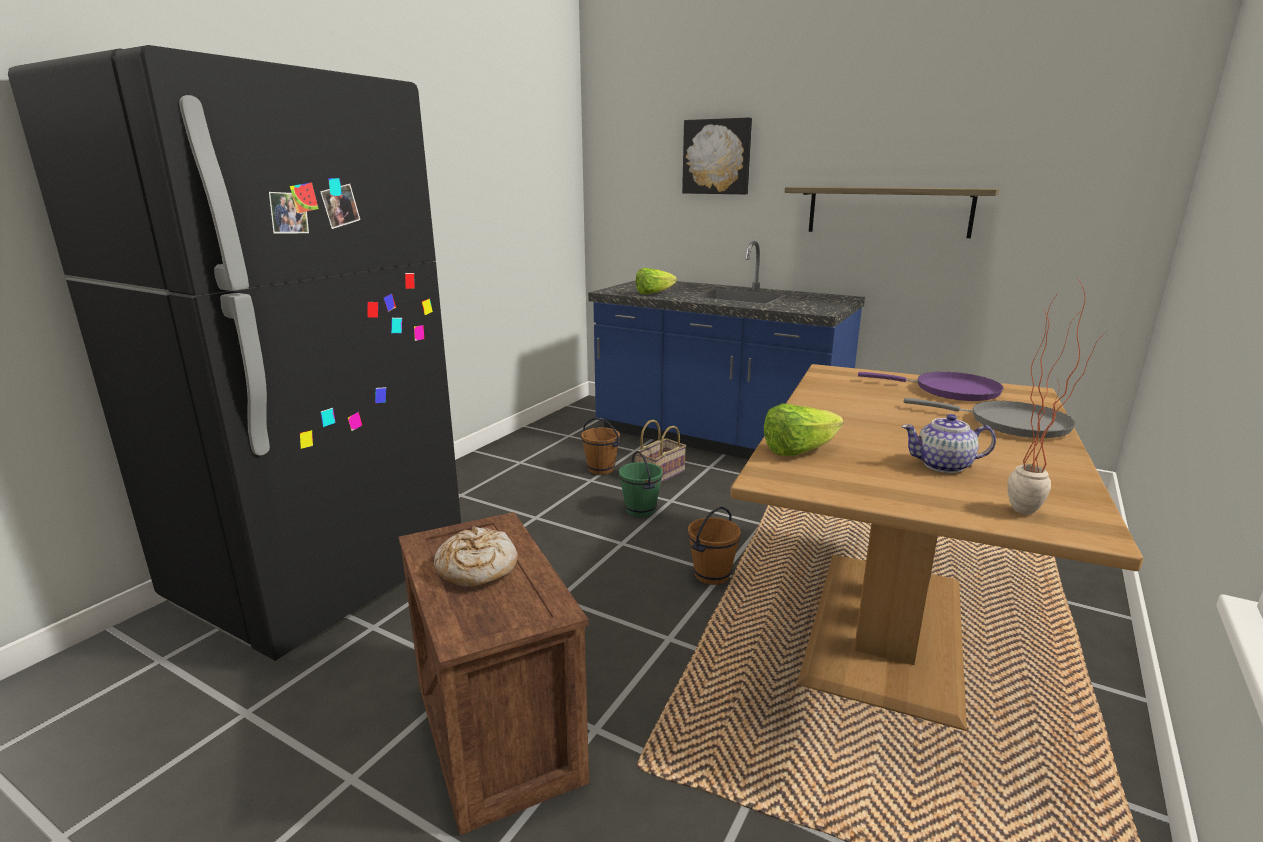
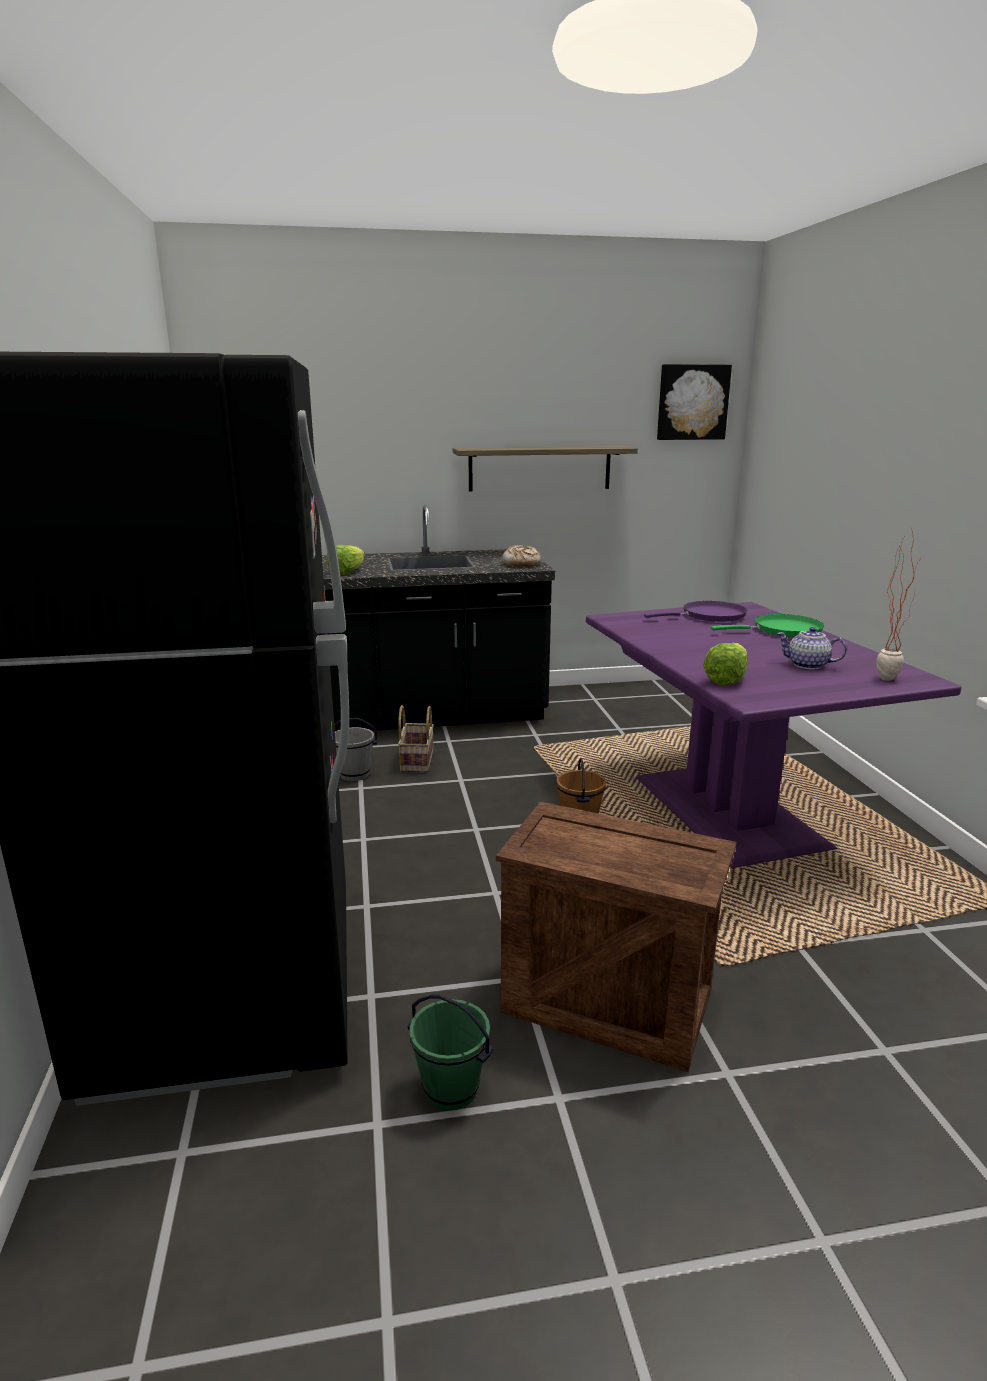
camera: 40 degrees left, 0 degrees up
bread [434,526,518,587] -> bread moved to [501,545,541,566]
brown bucket [581,417,621,475] -> grey bucket [334,718,378,781]
blue counter [588,241,865,459] -> black counter [322,505,555,731]
green bucket [619,451,663,517] -> green bucket moved to [407,995,494,1111]
picture [682,117,752,195] -> picture moved to [657,364,732,440]
brown dining table [730,364,1143,731] -> purple dining table [586,602,962,868]
teapot [902,414,996,473] -> teapot turned 60 degrees clockwise [776,627,847,669]
grey frying pan [904,398,1076,438] -> green frying pan [711,614,824,637]

